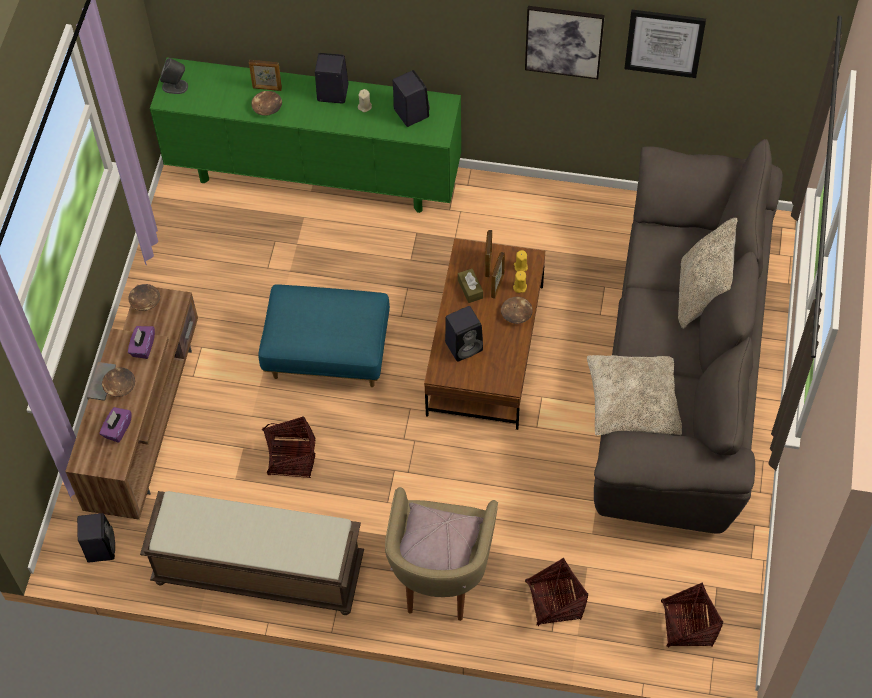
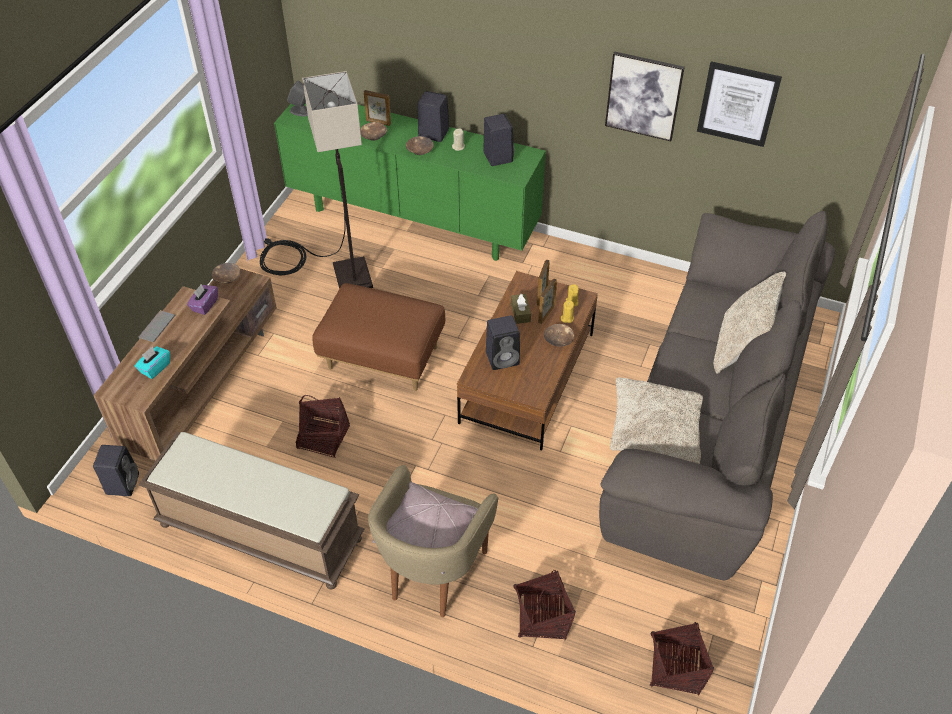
camera: 10 degrees right, 10 degrees down
purple tissue box [99,407,131,443] -> turquoise tissue box [135,346,170,379]
brown bowl [102,368,135,397] -> brown bowl moved to [406,136,434,155]
blue ottoman [258,284,390,387] -> brown ottoman [312,283,446,391]
none -> floor lamp [260,71,373,289]

